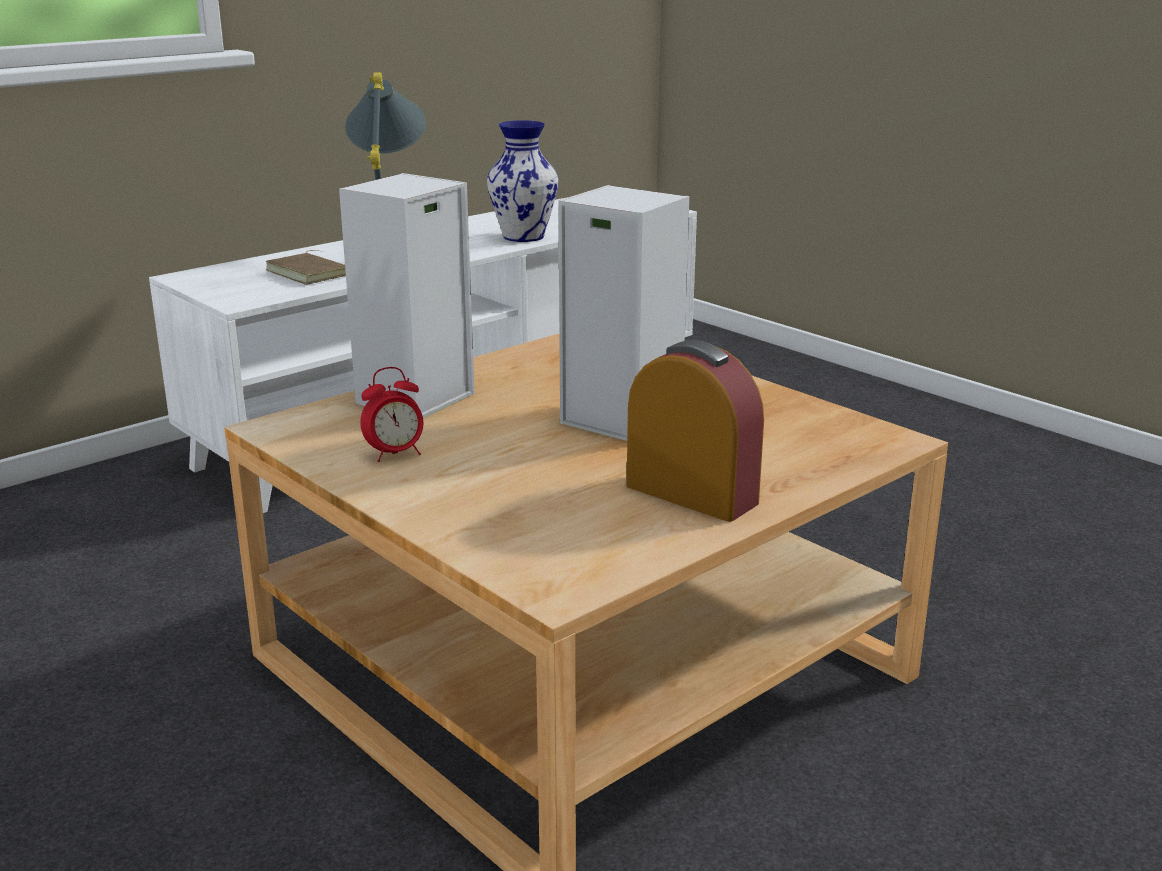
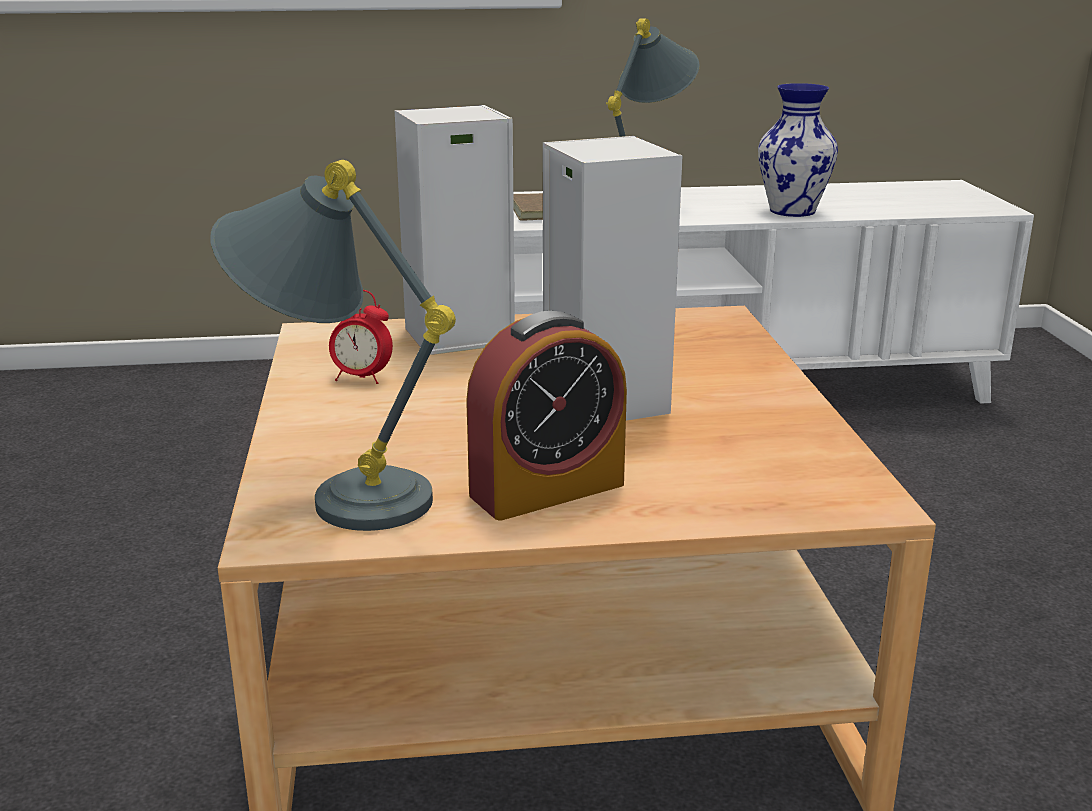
camera: 35 degrees right, 0 degrees up
alarm clock [627,340,764,522] -> alarm clock turned 75 degrees clockwise [466,311,627,521]
none -> grey table lamp [210,160,456,531]

